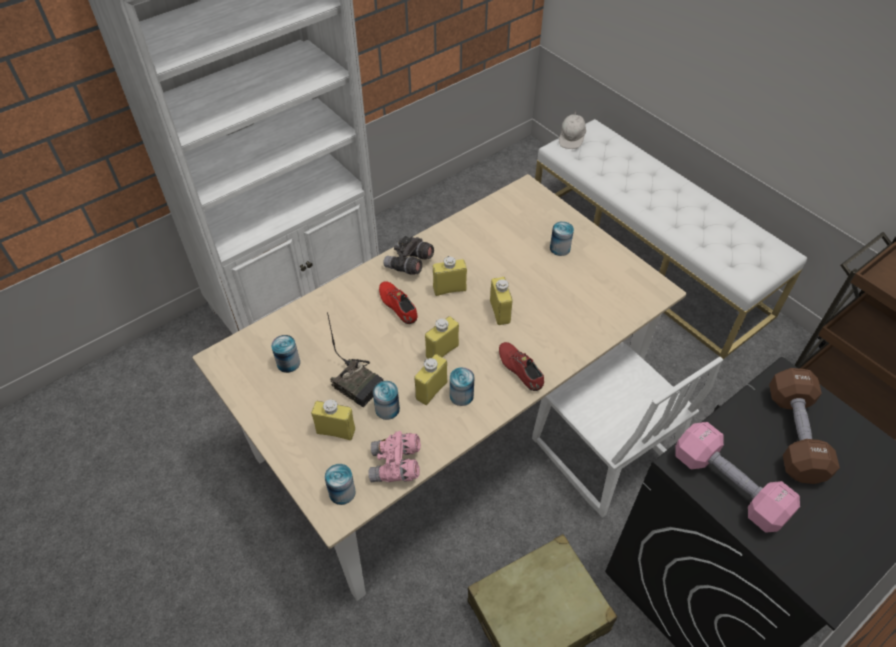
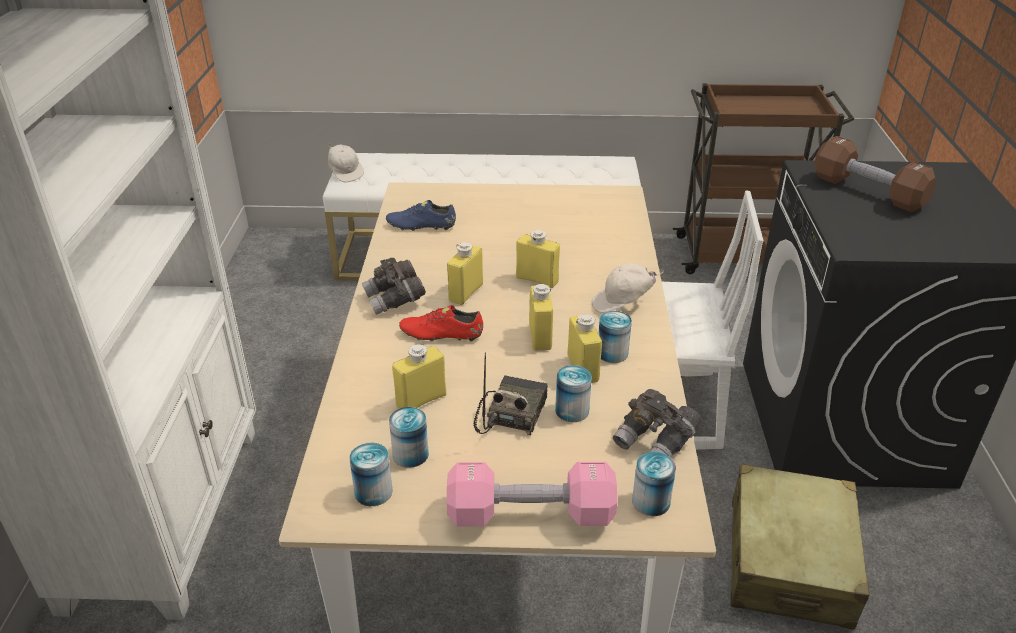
camera: 50 degrees left, 15 degrees down
yellow bottle [311,399,355,440] -> yellow bottle moved to [392,345,446,409]
radio [327,312,384,407] -> radio turned 60 degrees counterclockwise [473,352,548,435]
pink binoculars [368,431,421,482] -> grey binoculars [613,389,701,458]
red shoe [499,342,544,391] -> white cap [592,263,664,313]
can [550,221,574,256] -> can moved to [349,443,392,506]
pink dumbbell [675,422,800,533] -> pink dumbbell moved to [447,462,617,527]
none -> blue shoe [386,200,456,231]

